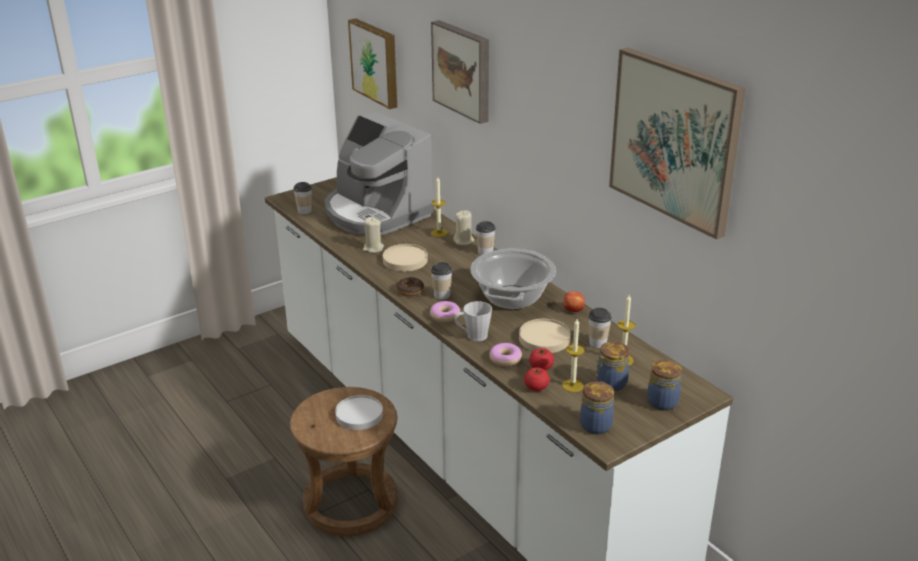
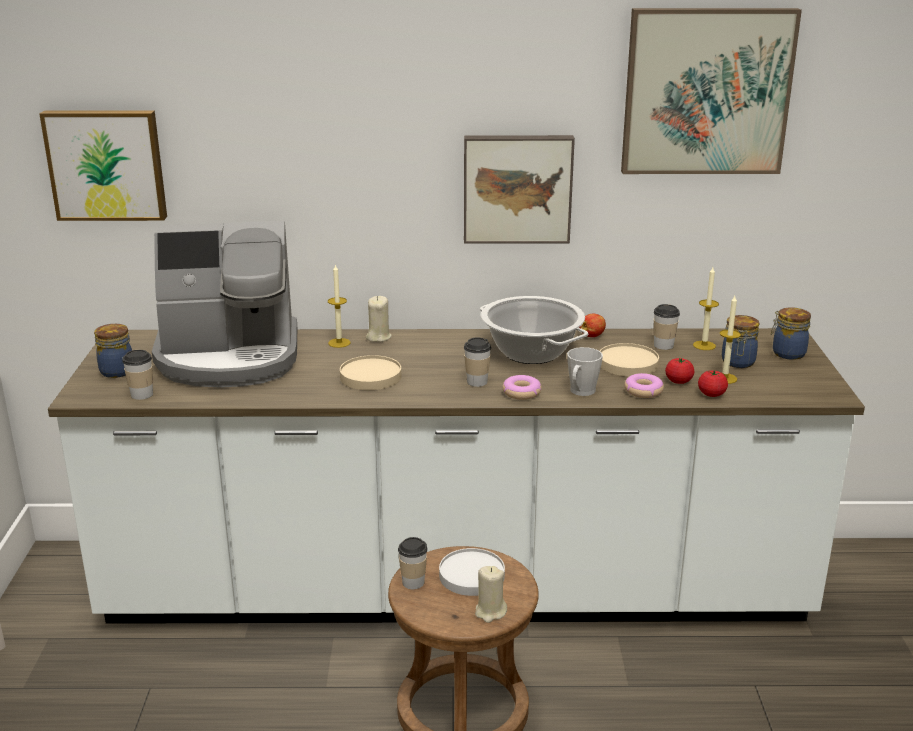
camera: 55 degrees left, 5 degrees down
beige candle [363,217,384,253] -> beige candle moved to [475,566,507,623]
donut [396,277,424,296] -> none
picture [431,20,489,124] -> picture moved to [464,135,575,244]
cup [476,221,496,255] -> cup moved to [398,537,428,589]
jar [580,382,614,434] -> jar moved to [94,324,132,378]

